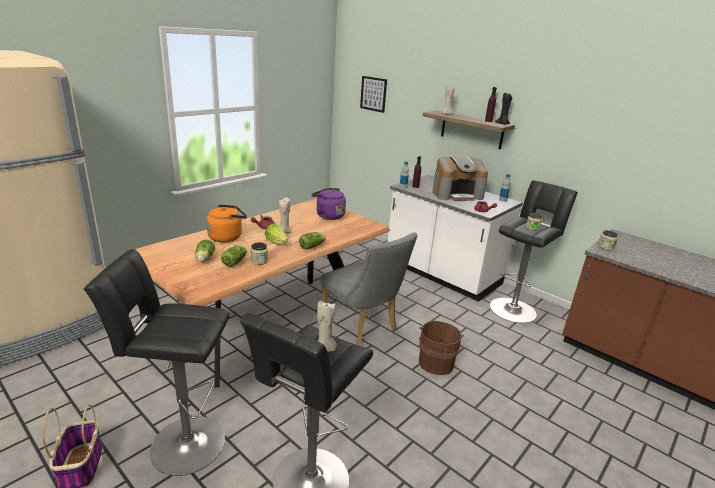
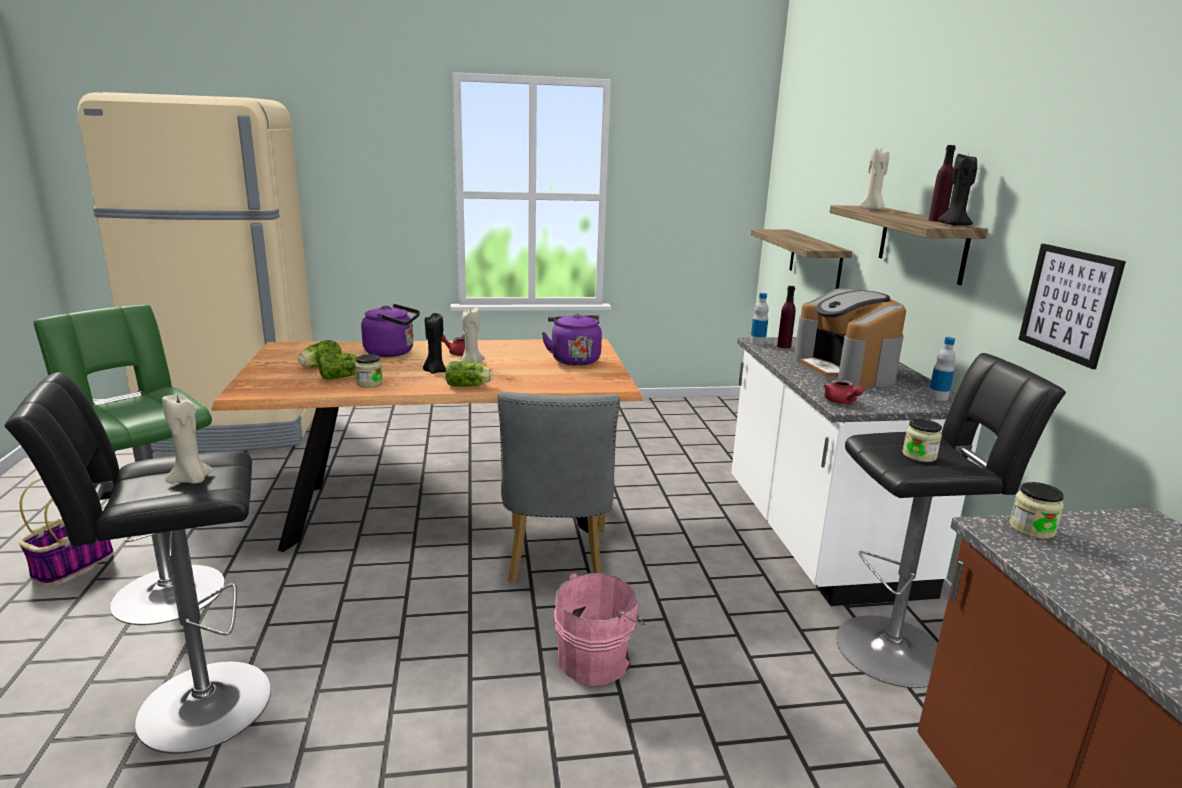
camera: 40 degrees right, 5 degrees down
black stool [84,249,230,476] -> green stool [33,305,225,625]
orange kettle [206,204,247,242] -> purple kettle [361,304,420,357]
lettuce [265,224,288,245] -> black candle [423,313,446,374]
picture [360,76,387,113] -> picture moved to [1018,244,1126,369]
brown bucket [419,321,464,375] -> pink bucket [554,573,645,686]
coffee machine [432,155,488,201] -> coffee machine turned 45 degrees clockwise [794,288,906,388]
none -> shelf [751,229,852,289]

